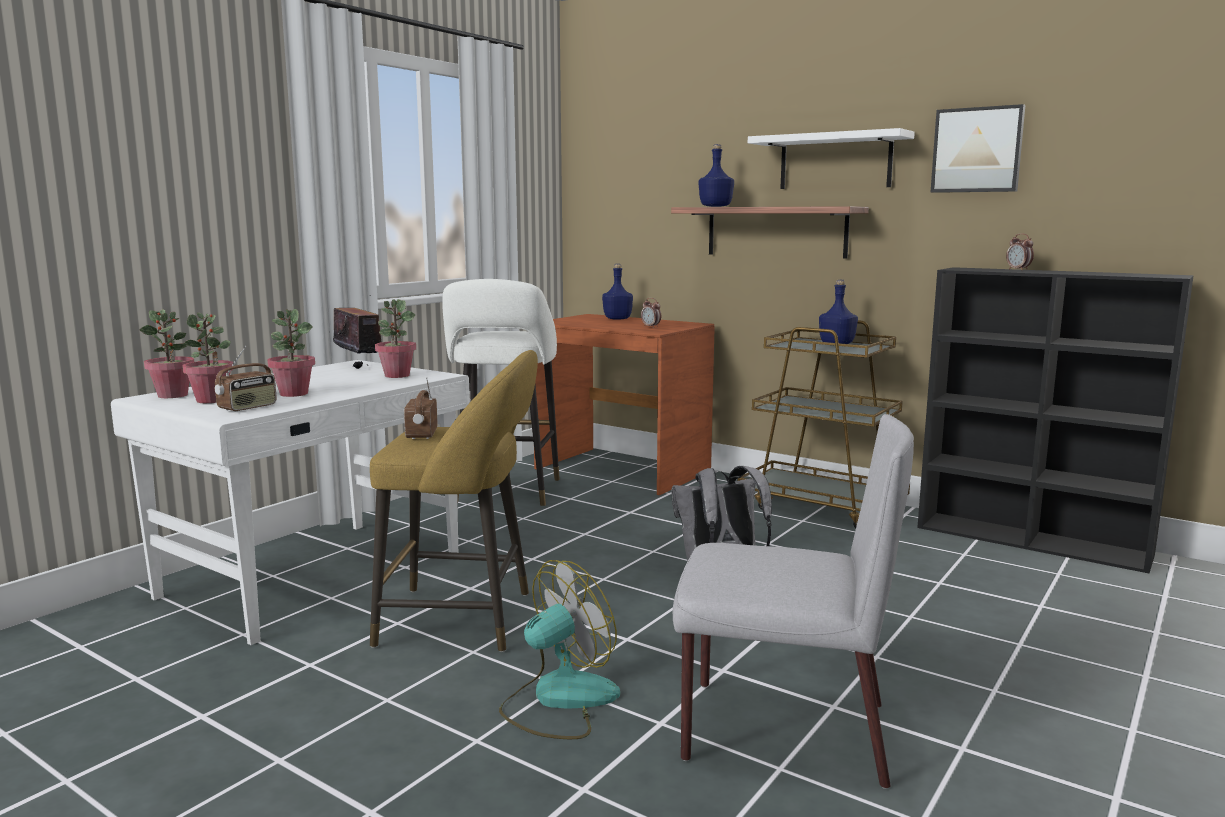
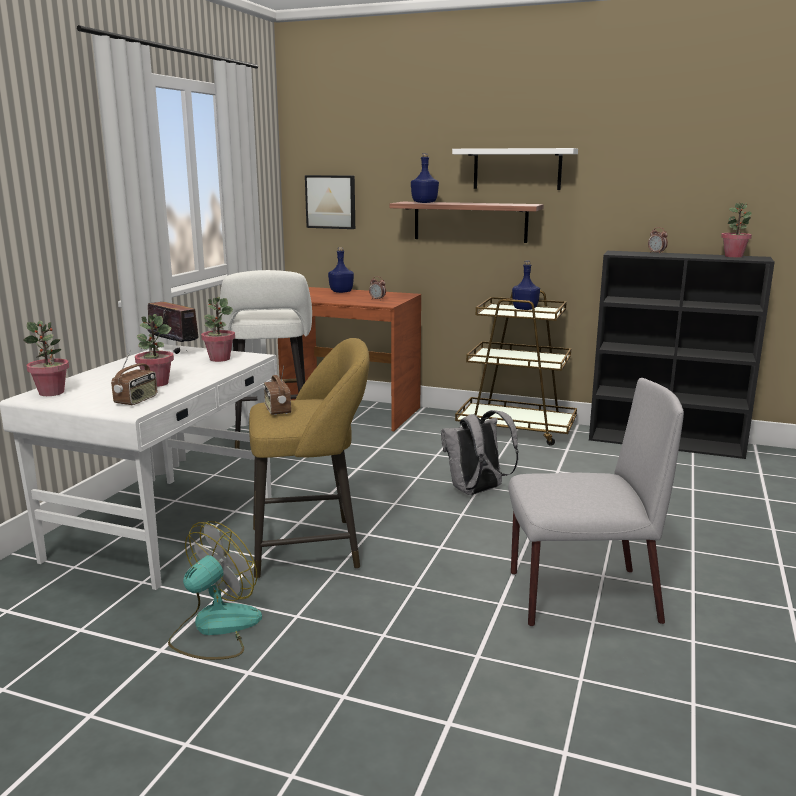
camera: 15 degrees left, 5 degrees up
potted plant [182,313,234,403] -> potted plant moved to [721,203,752,258]
fan [499,560,620,739] -> fan moved to [168,521,262,660]
picture [931,104,1025,193] -> picture moved to [305,175,355,229]

